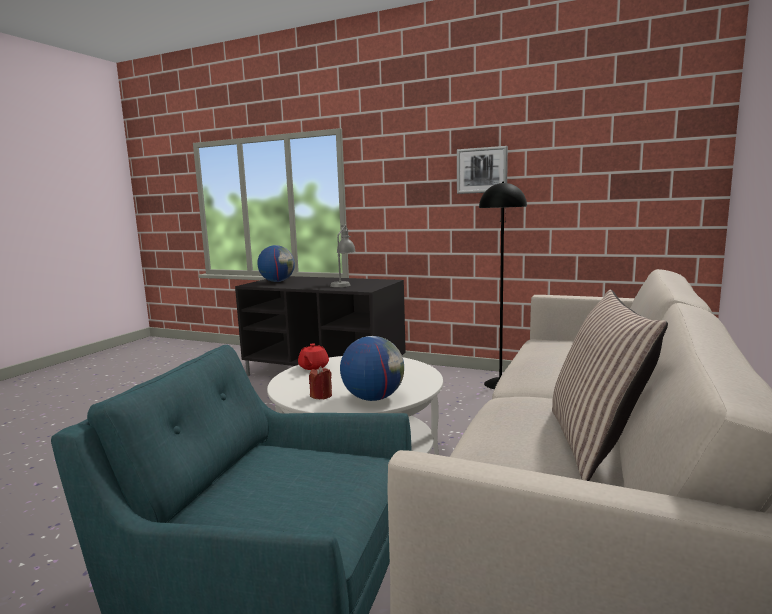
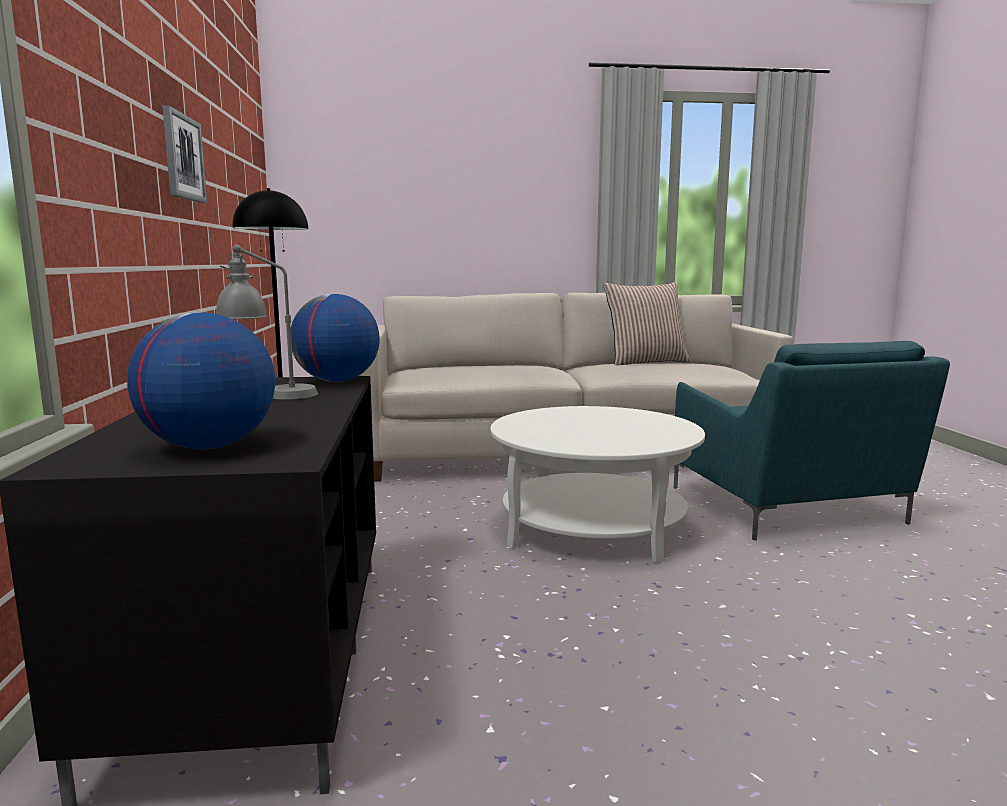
camera: 120 degrees left, 0 degrees up
red teapot [298,343,329,370] -> none
red candle [309,366,332,399] -> none
globe [340,336,404,401] -> globe moved to [291,294,380,382]

